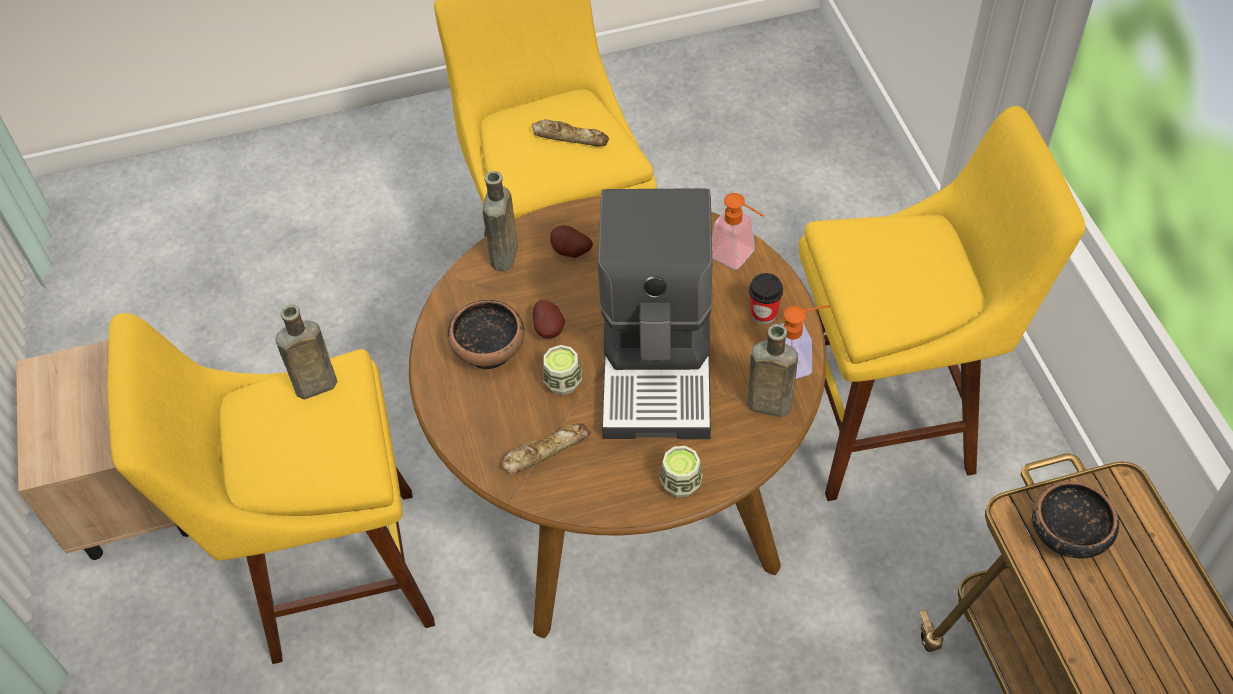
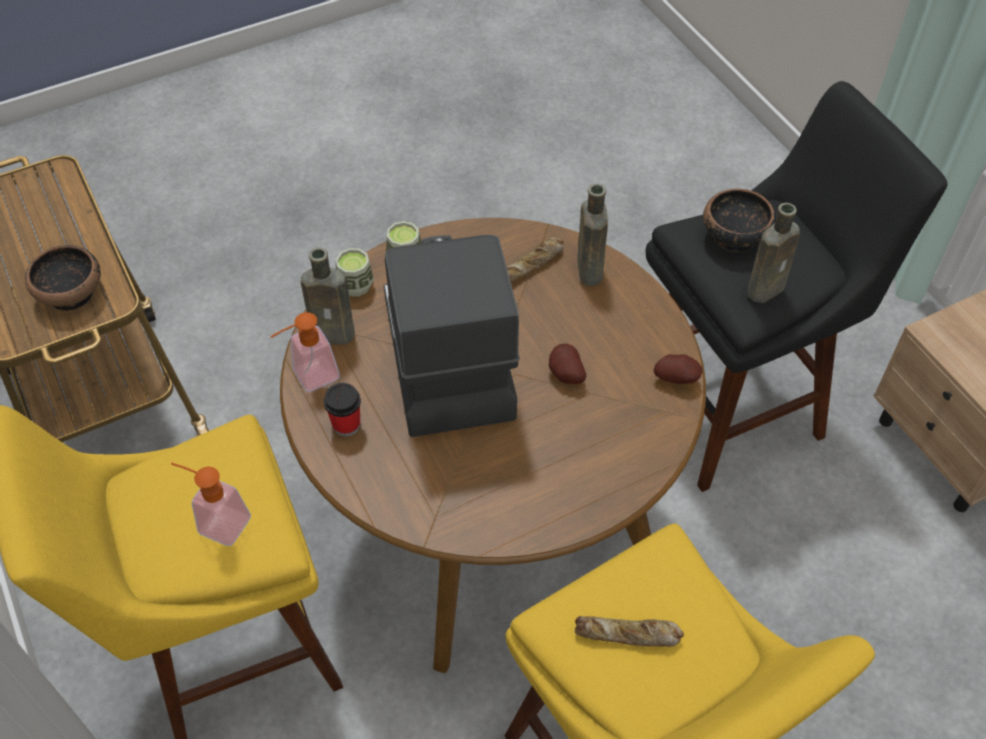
camera: 165 degrees right, 0 degrees up
yellow stool [107,313,435,664] -> black stool [646,81,948,492]
bowl [447,300,525,369] -> bowl moved to [703,189,776,252]
brown bottle [483,171,518,271] -> brown bottle moved to [577,184,608,286]
cup [543,345,582,395] -> cup moved to [336,248,374,297]
potato [550,225,593,258] -> potato moved to [654,354,703,384]
soap dispenser [712,193,764,270] -> soap dispenser moved to [171,463,251,546]

